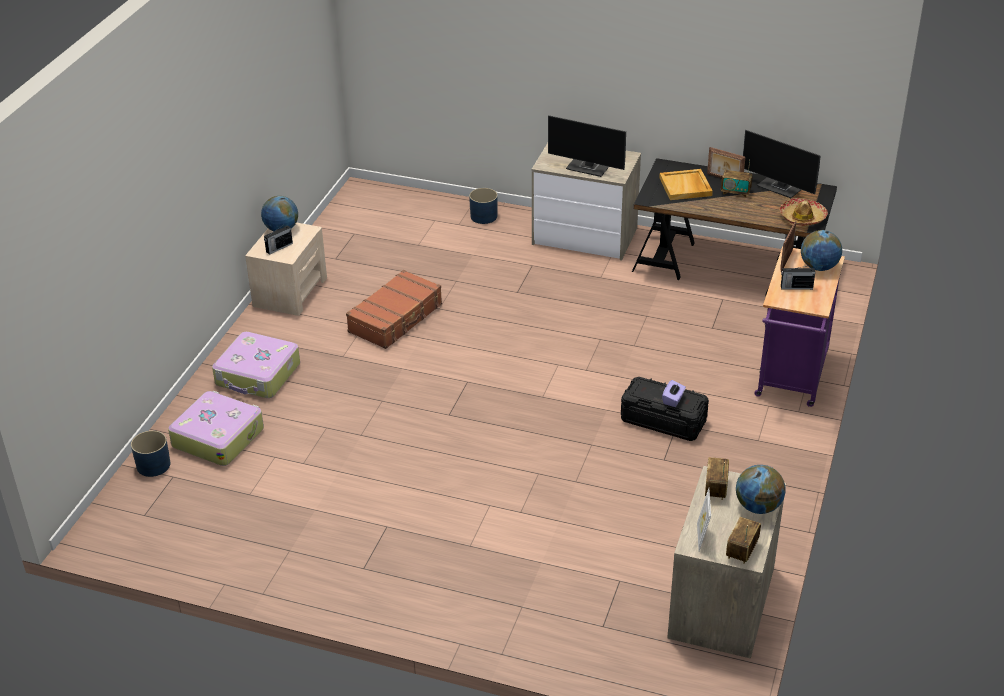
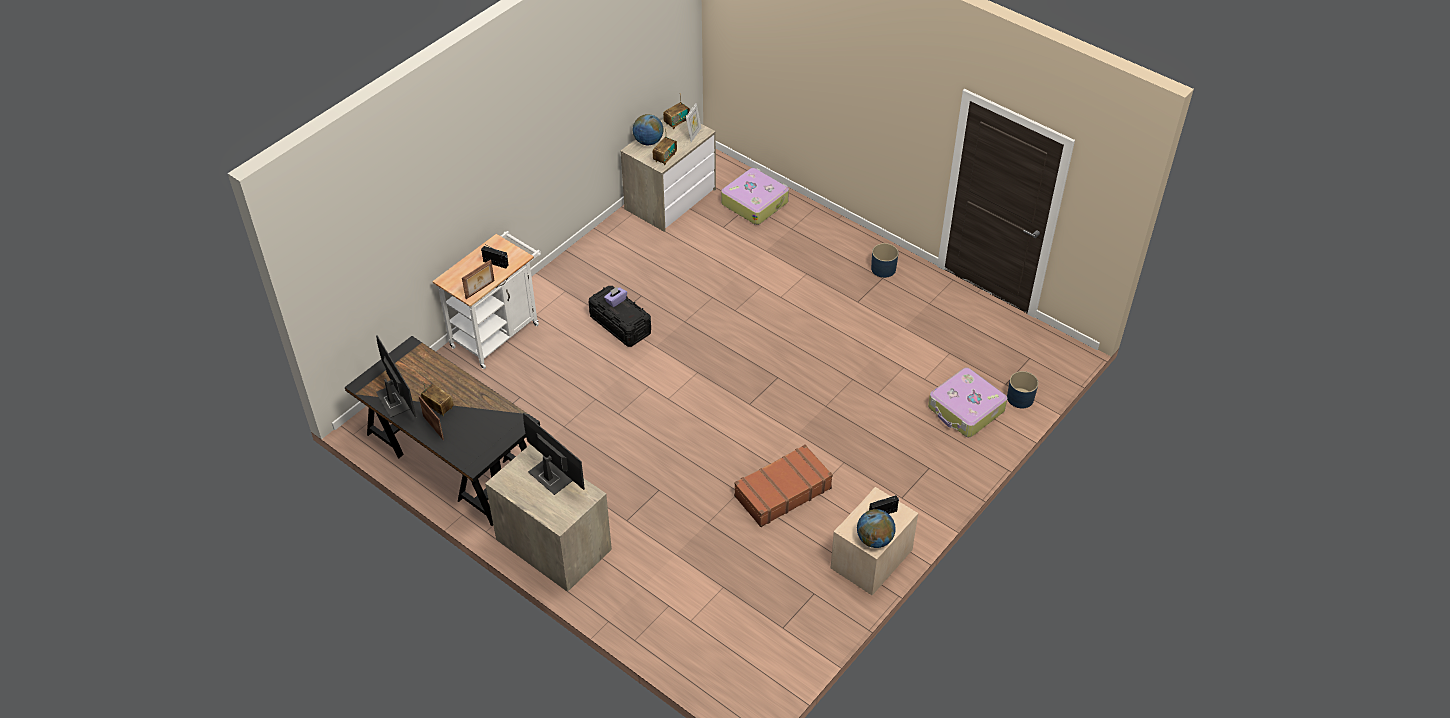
camera: 160 degrees left, 10 degrees up
suitcase [212,332,300,398] -> suitcase moved to [721,168,789,225]
blue planter [469,188,498,224] -> blue planter moved to [871,243,898,278]
beige tray [659,169,713,200] -> none
purple cart [754,246,845,407] -> white cart [432,231,541,369]
hat [780,198,828,226] -> none
globe [801,230,842,271] -> none

